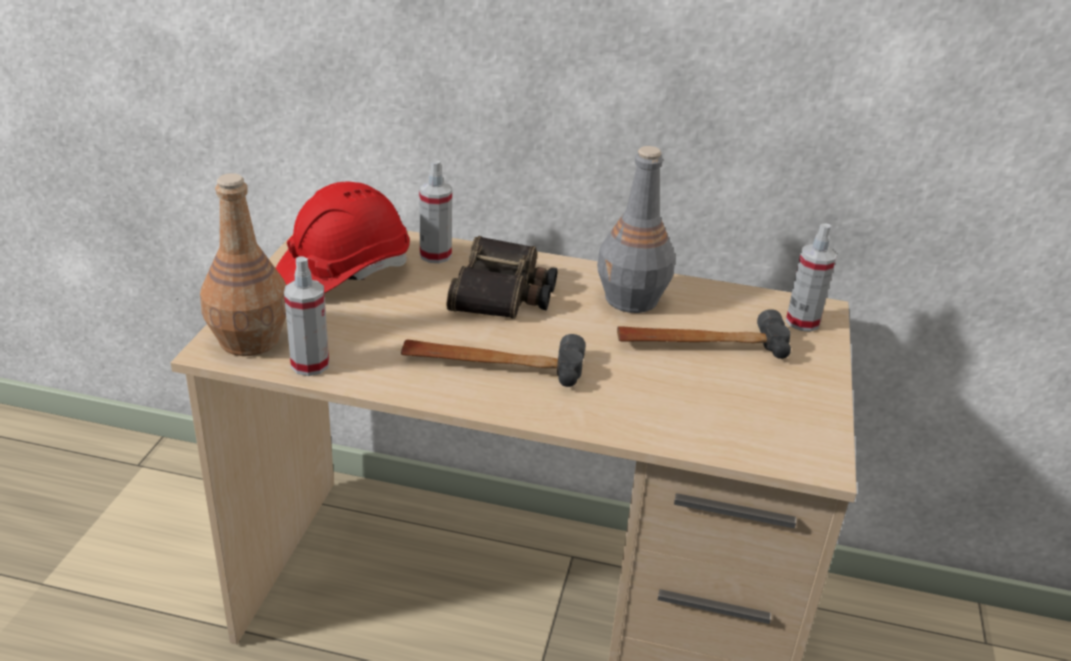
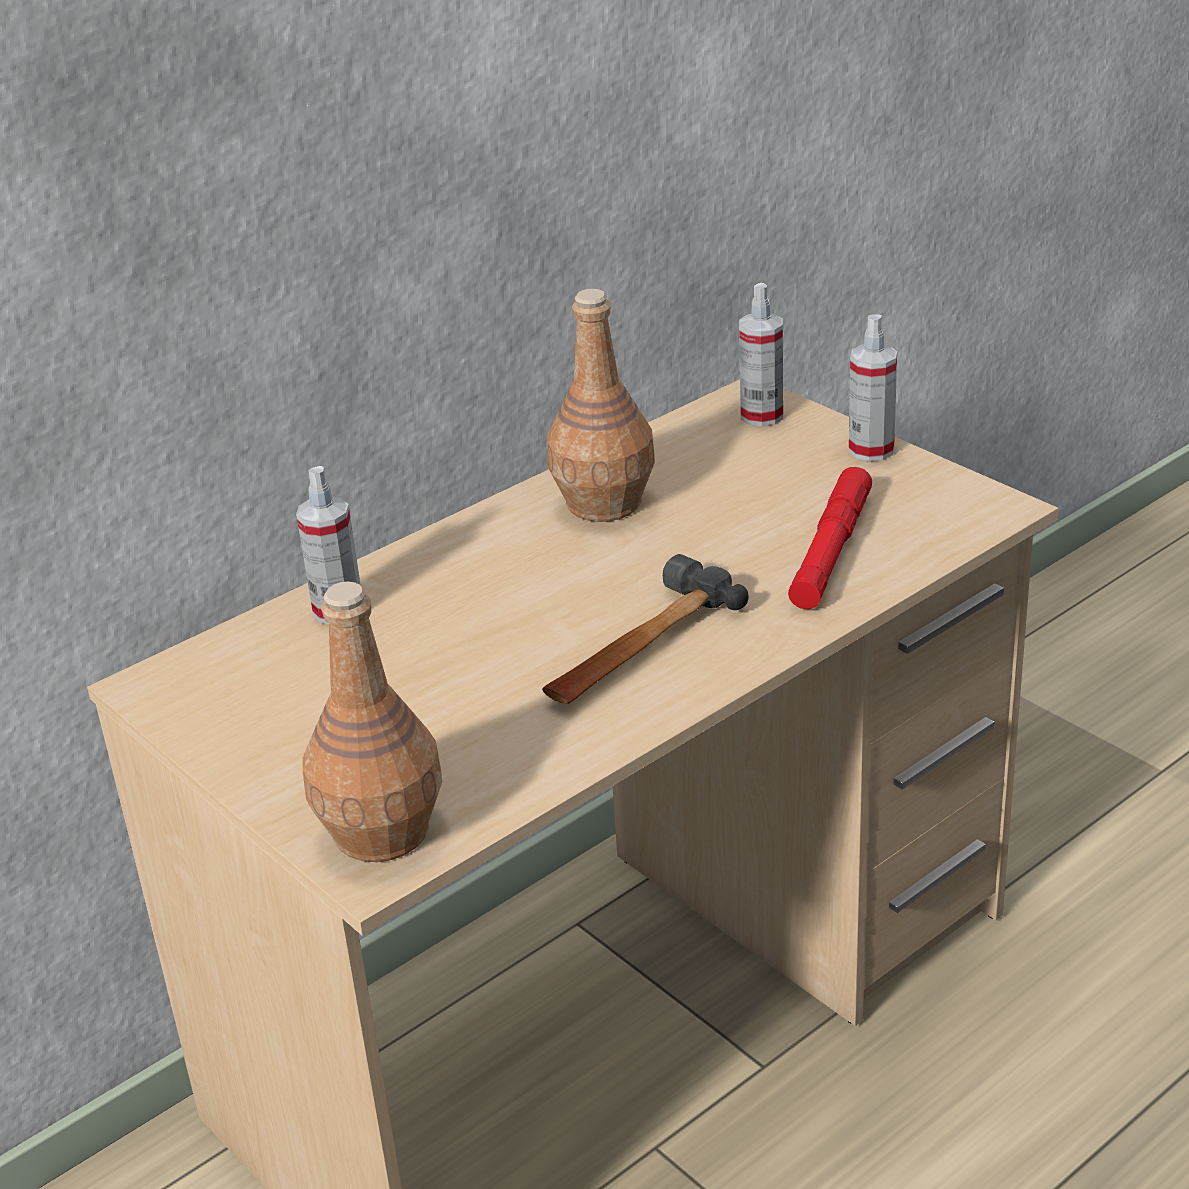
camera: 50 degrees left, 0 degrees up
red hard hat [276,182,410,293] -> none
spray bottle [284,256,329,376] -> spray bottle moved to [849,314,897,462]
binoculars [447,236,558,319] -> none
grey bottle [597,146,675,313] -> brown bottle [547,289,655,522]
hammer [617,309,791,359] -> none
none -> red flashlight [788,467,872,609]

